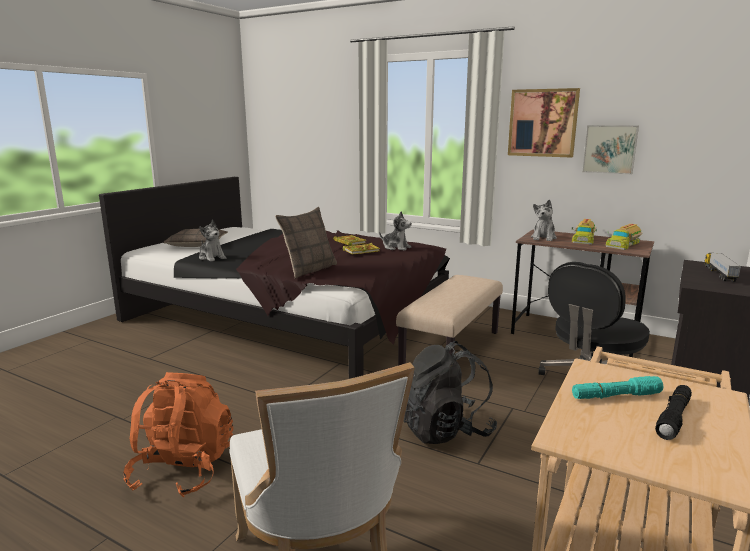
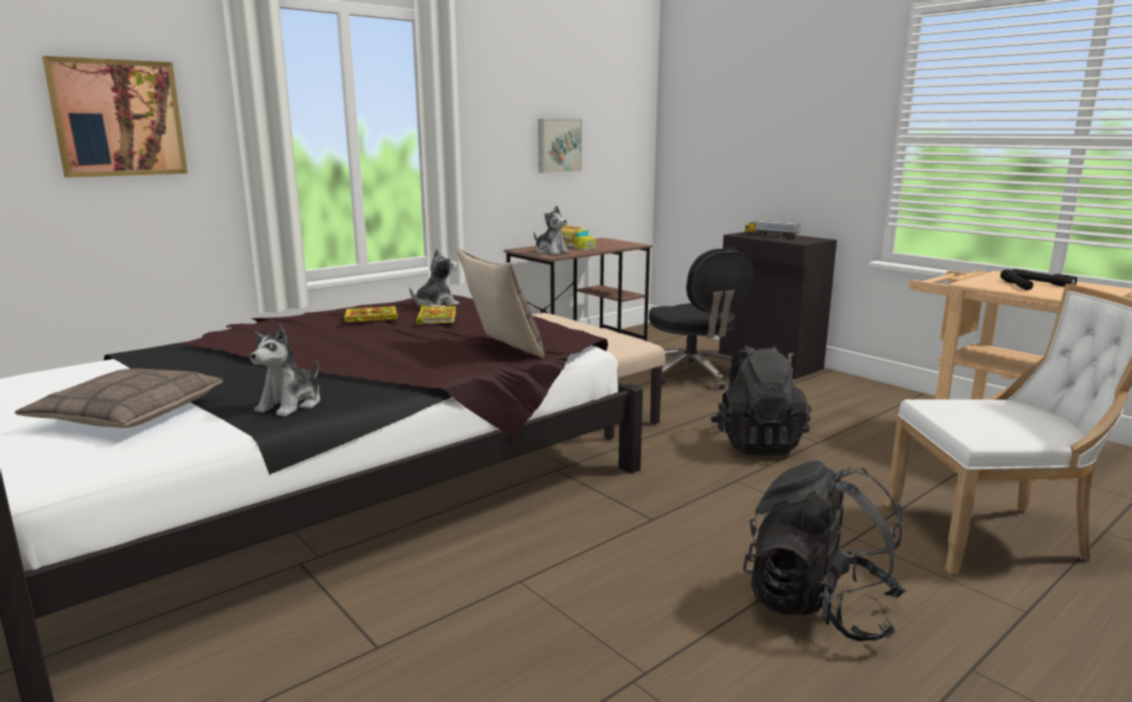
camera: 70 degrees left, 0 degrees up
orange backpack [123,372,234,497] -> black backpack [743,460,906,641]
plush toy [199,220,226,262] -> plush toy turned 135 degrees clockwise [250,324,320,417]
picture [508,88,580,158] -> picture moved to [42,56,188,178]
turquoise flashlight [572,376,663,399] -> black flashlight [1000,269,1033,290]
toy truck [606,224,643,250] -> none

